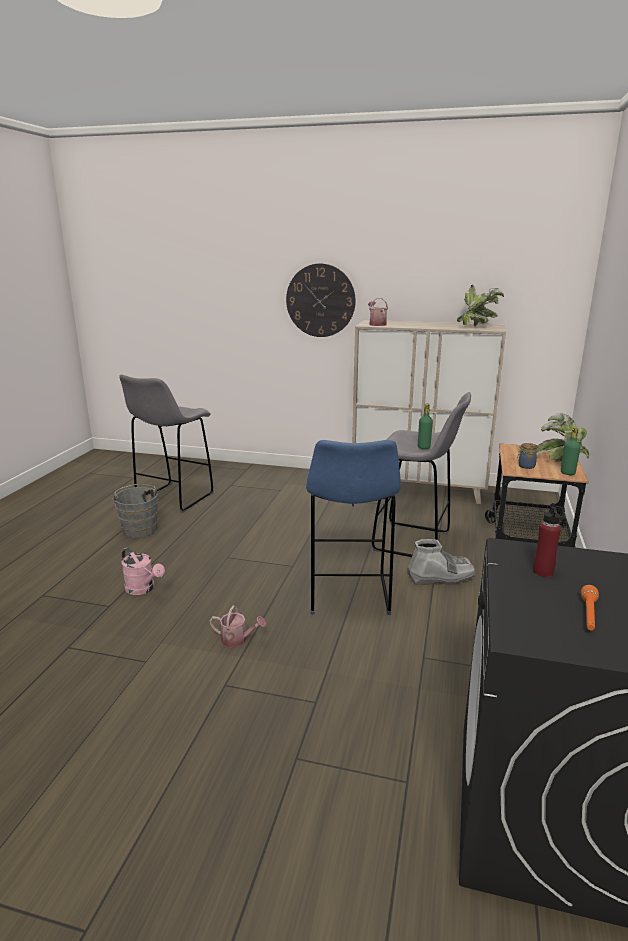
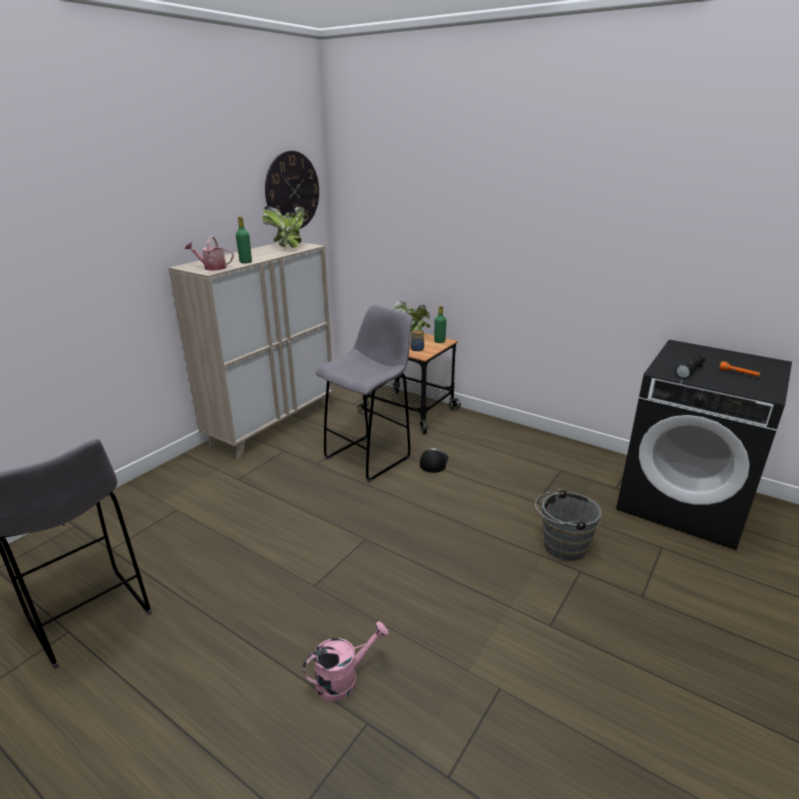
camera: 70 degrees left, 5 degrees up
grey bucket [112,484,160,538] -> grey bucket moved to [535,489,601,561]
watering can [209,606,266,647] -> none
wall clock [286,263,356,337] -> wall clock moved to [265,151,319,229]
blue stool [306,440,401,615] -> none
grey boot [407,539,475,585] -> cap [420,448,448,473]
green bottle [418,404,433,449] -> green bottle moved to [236,217,252,263]
red bottle [533,503,561,577] -> black flashlight [675,355,706,379]

